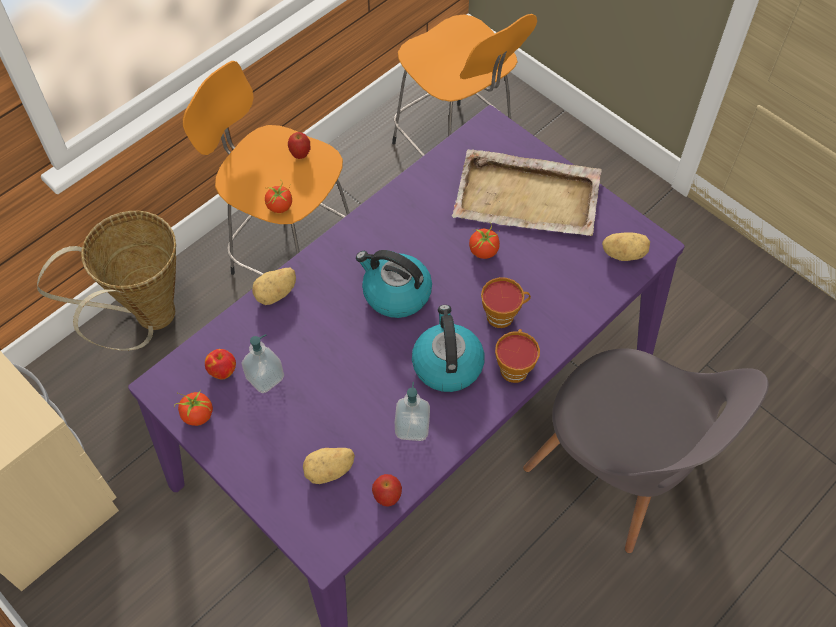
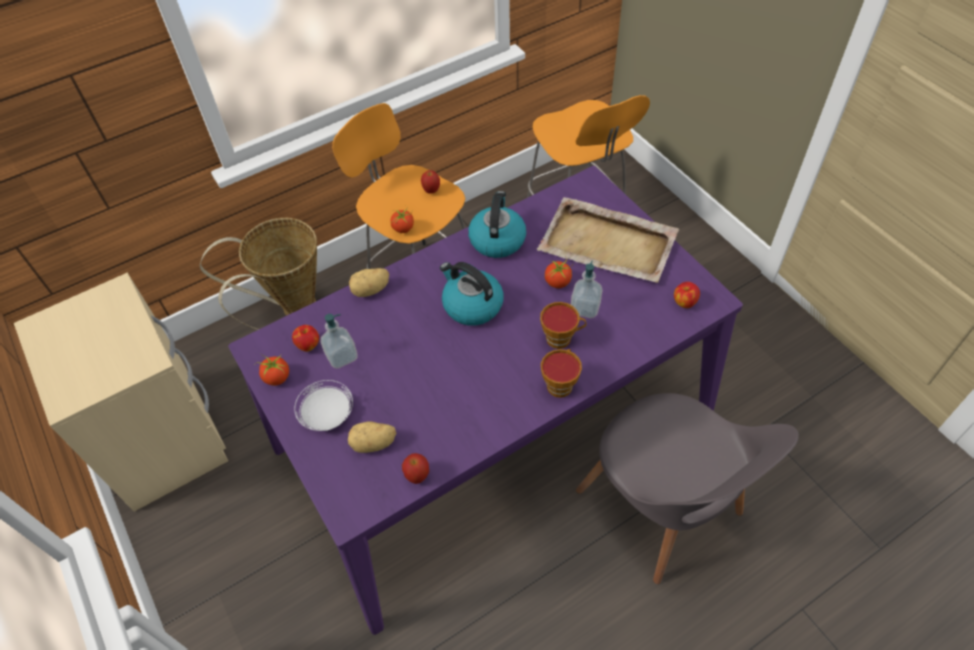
camera: 15 degrees right, 5 degrees down
soap dispenser [395,382,430,441] -> soap dispenser moved to [571,261,603,318]
kettle [412,305,484,392] -> kettle moved to [468,191,526,258]
potato [602,232,650,261] -> apple [674,282,700,308]
none -> white plate [294,380,353,431]

